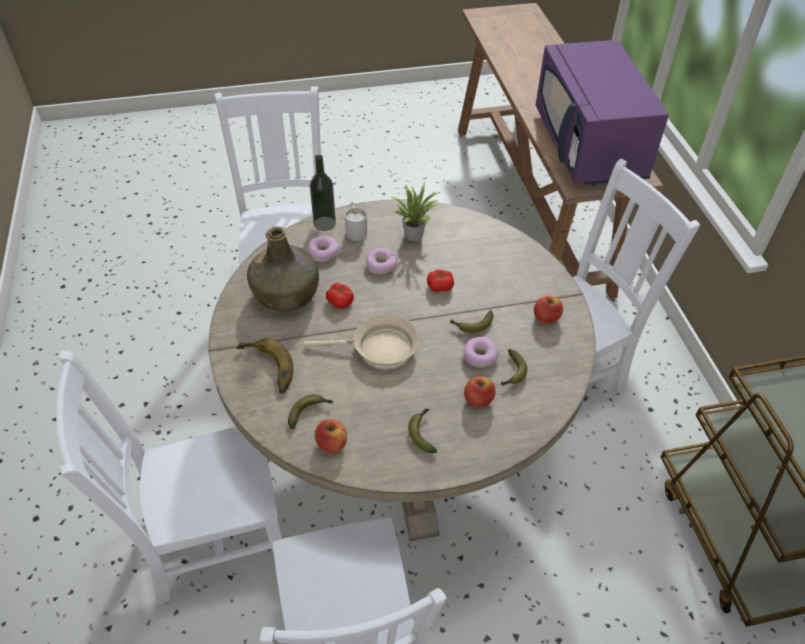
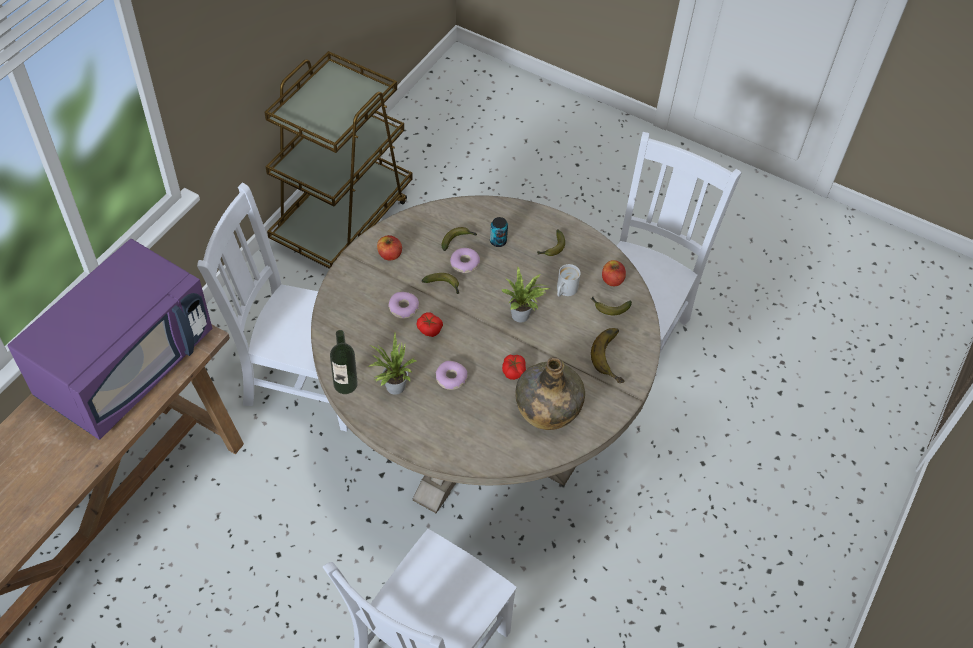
camera: 140 degrees left, 5 degrees up
white chair [56,351,282,606] -> none
beige frying pan [304,314,419,366] -> potted plant [502,267,550,322]
donut [308,236,339,262] -> donut moved to [388,292,419,318]
bottle [310,155,336,231] -> bottle moved to [330,330,358,394]
white mug [345,205,367,241] -> white mug moved to [557,264,580,297]
apple [464,376,496,408] -> can [490,217,508,247]

